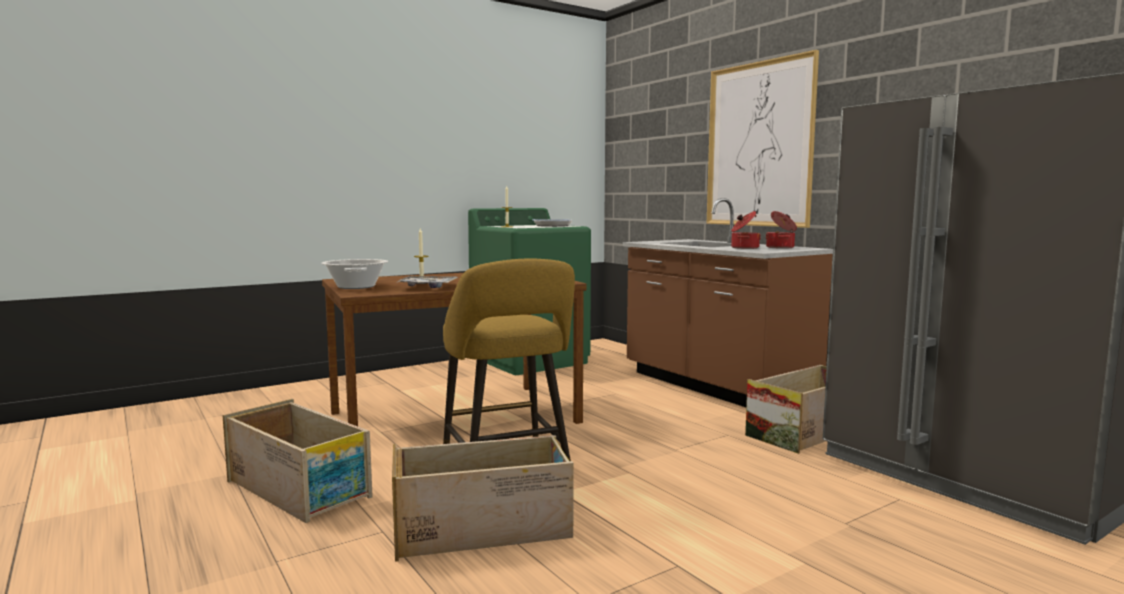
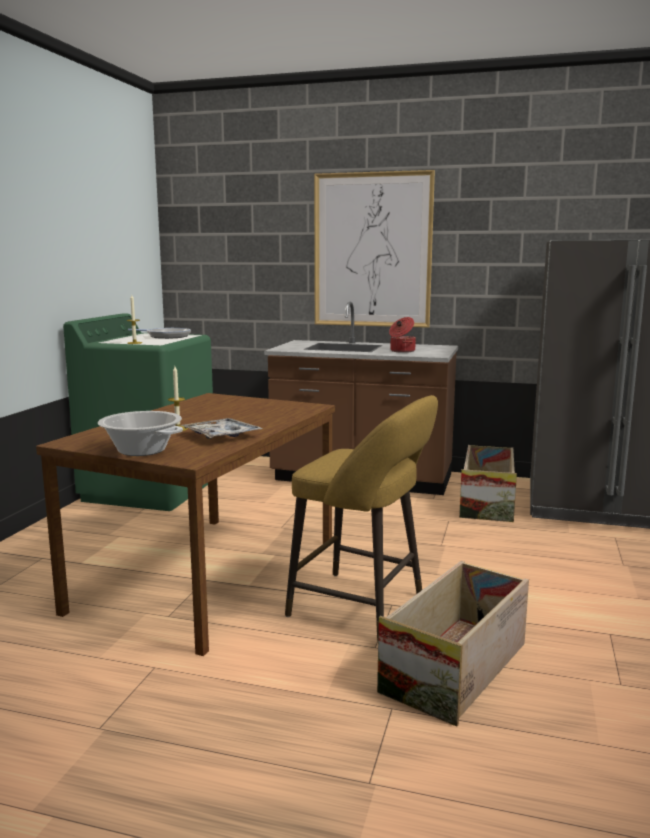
camera: 40 degrees left, 5 degrees up
crate [223,399,373,523] -> none
cooking pot [766,211,797,249] -> none

